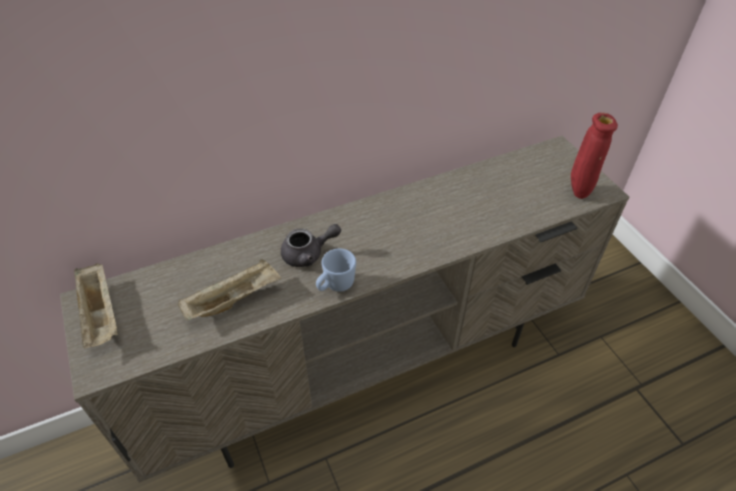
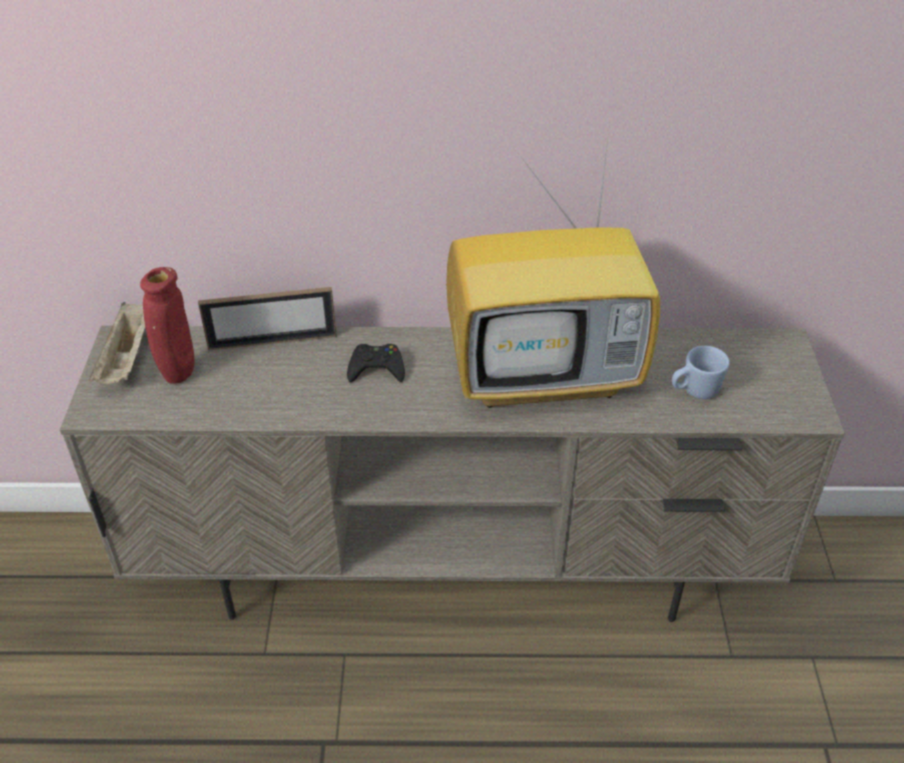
camera: 25 degrees right, 5 degrees down
beige tray [178,259,281,321] -> none
grey teapot [281,224,341,267] -> black game controller [347,344,405,382]
blue mug [316,248,356,292] -> blue mug moved to [672,346,730,399]
red vase [571,112,618,199] -> red vase moved to [140,267,194,384]
none -> picture frame [198,287,337,351]
none -> television [446,132,660,408]

